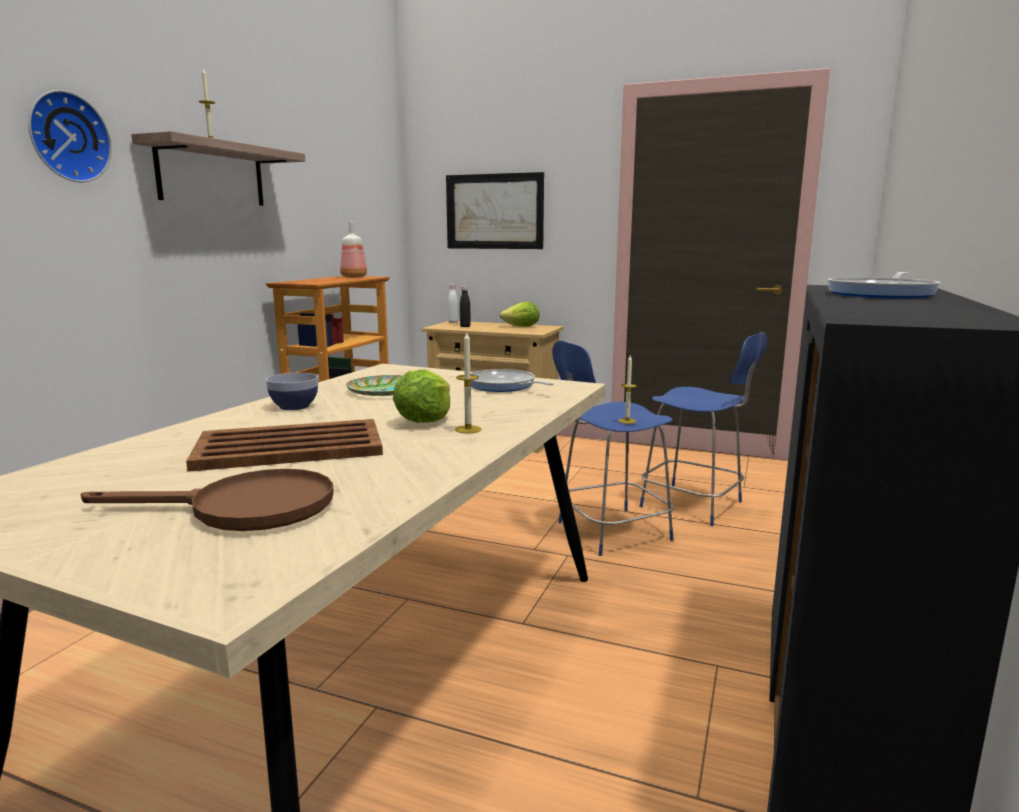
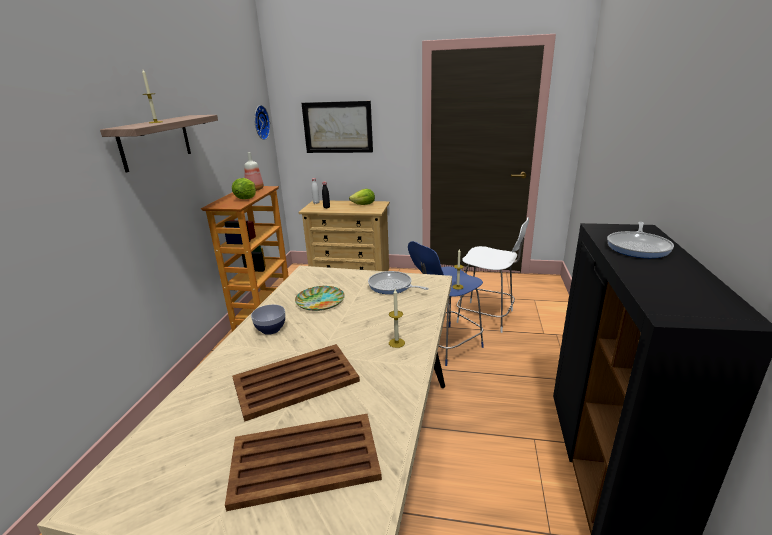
camera: 10 degrees left, 10 degrees up
wall clock [28,90,111,182] -> wall clock moved to [254,105,270,140]
brown frying pan [81,469,334,531] -> brown tray [225,414,382,511]
lettuce [393,369,450,423] -> lettuce moved to [232,178,256,199]
blue stool [640,332,767,526] -> white stool [457,217,529,333]

